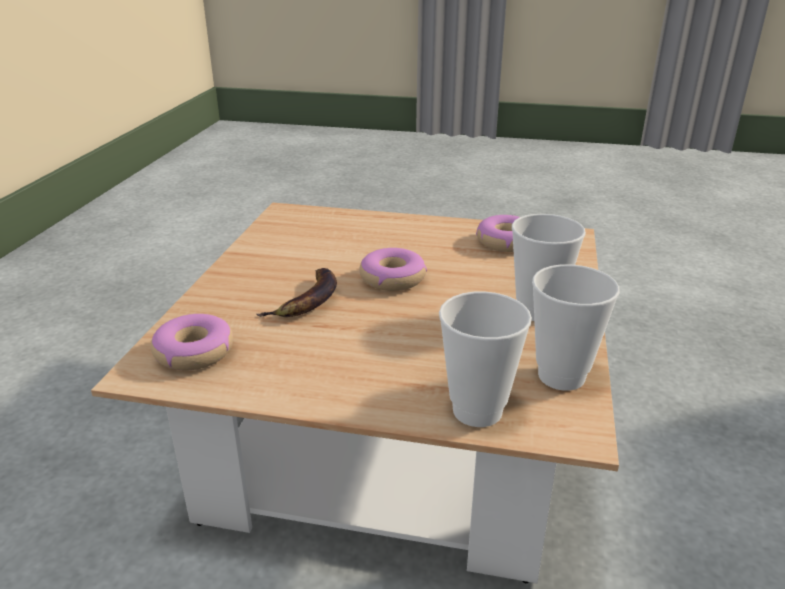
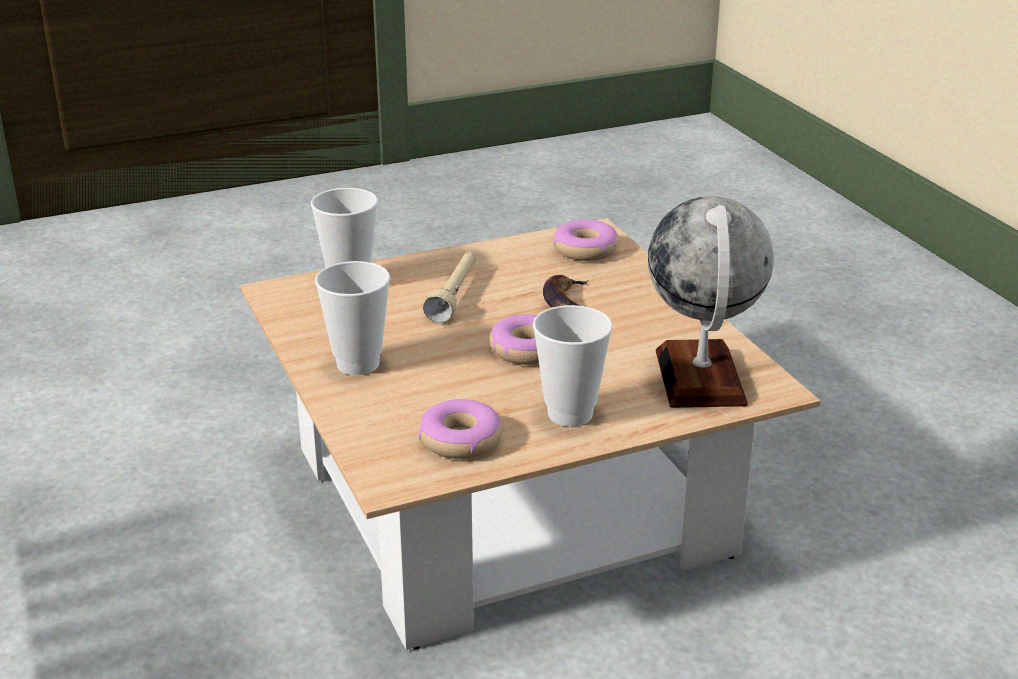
camera: 145 degrees right, 0 degrees up
cup [532,264,620,391] -> cup moved to [533,305,613,427]
none -> beige flashlight [423,252,476,323]
none -> globe [648,196,774,408]

